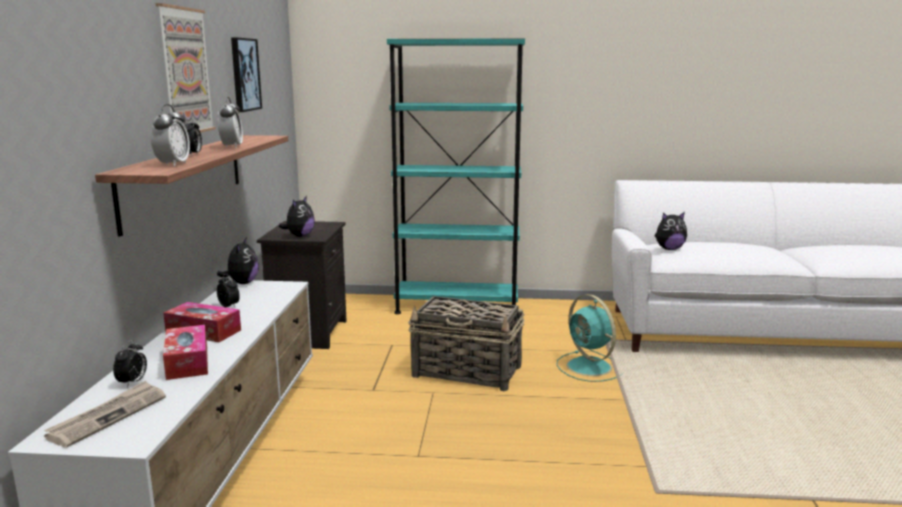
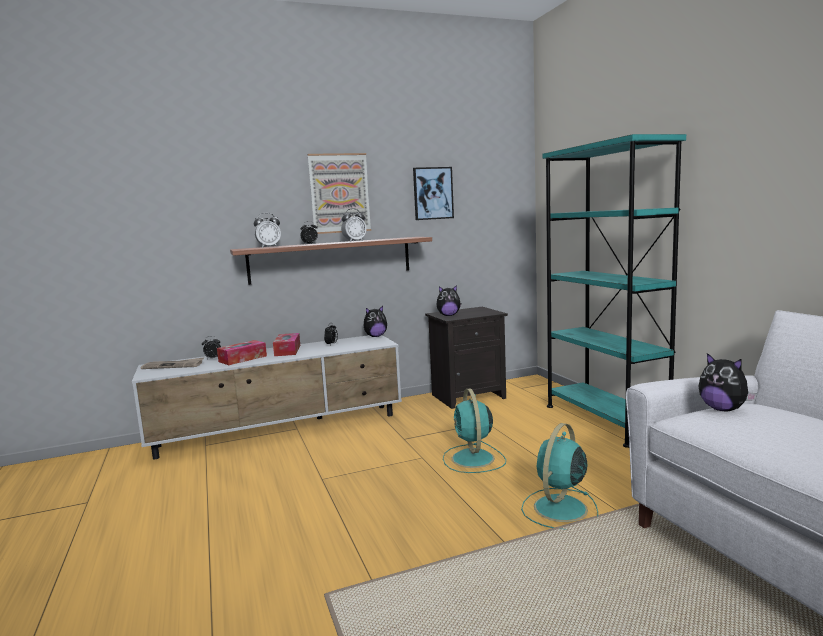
camera: 65 degrees right, 5 degrees down
basket [408,296,524,391] -> turquoise fan [443,389,506,473]

